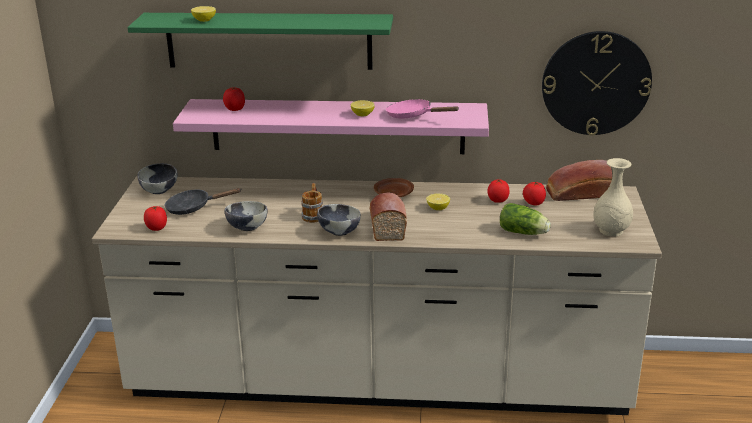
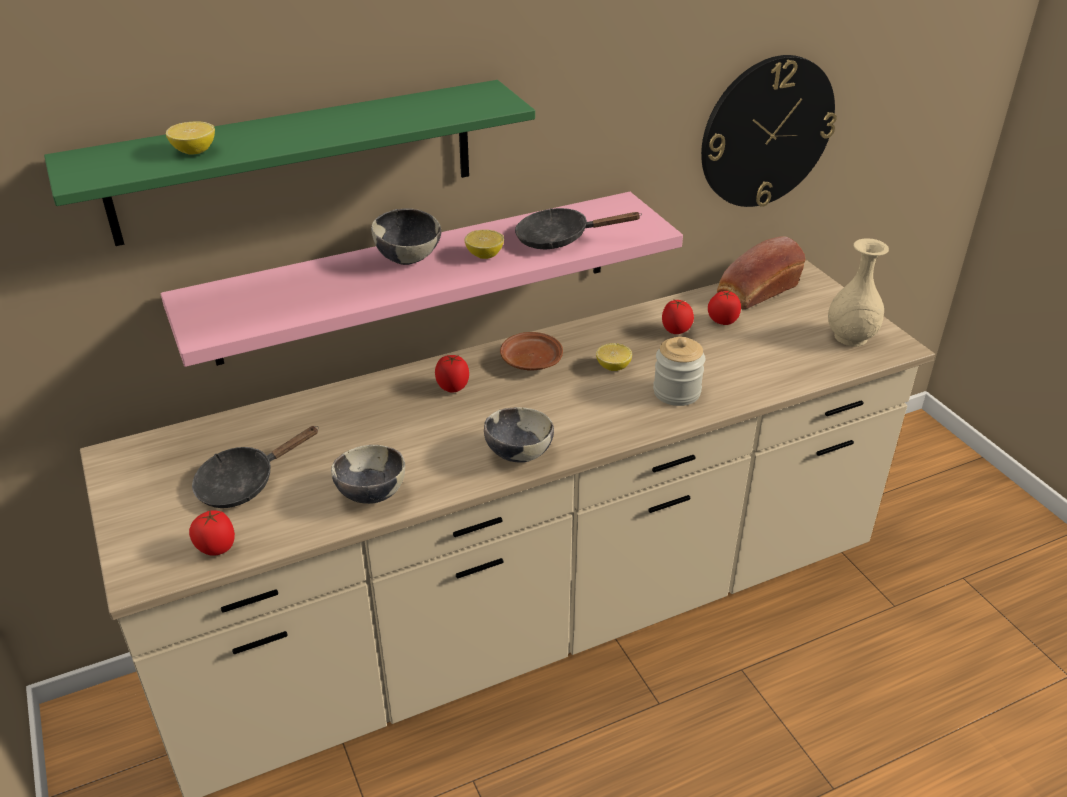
camera: 30 degrees left, 10 degrees up
bowl [137,163,178,194] -> bowl moved to [371,209,441,265]
tomato [223,87,245,111] -> tomato moved to [435,355,469,393]
mug [301,183,323,223] -> none
bread [369,192,407,241] -> none
pink frying pan [386,99,459,119] -> black frying pan [515,208,642,249]
lettuce [500,203,551,235] -> none
none -> jar [653,337,705,406]

